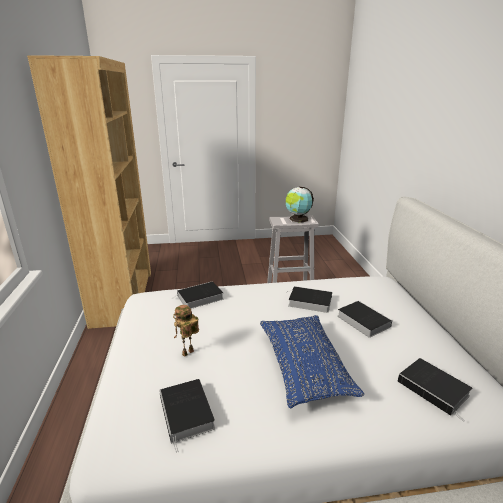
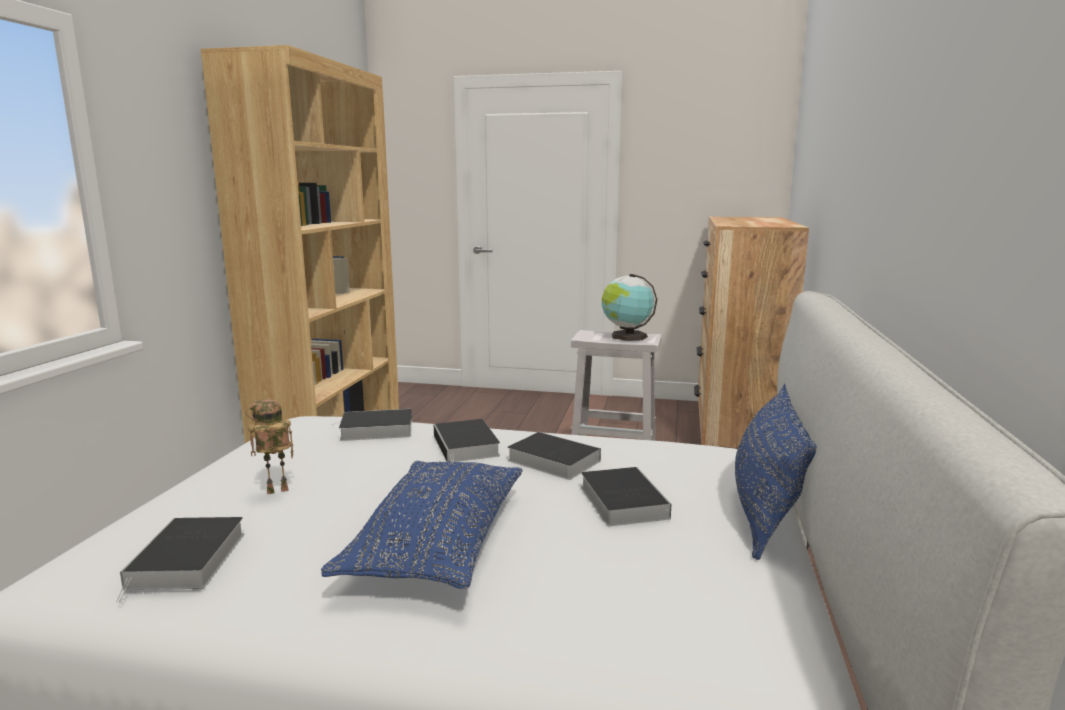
camera: 20 degrees right, 10 degrees down
book [397,358,472,422] -> book moved to [434,419,500,462]
none -> brown dresser [694,216,809,448]
none -> blue pillow [735,384,817,560]

